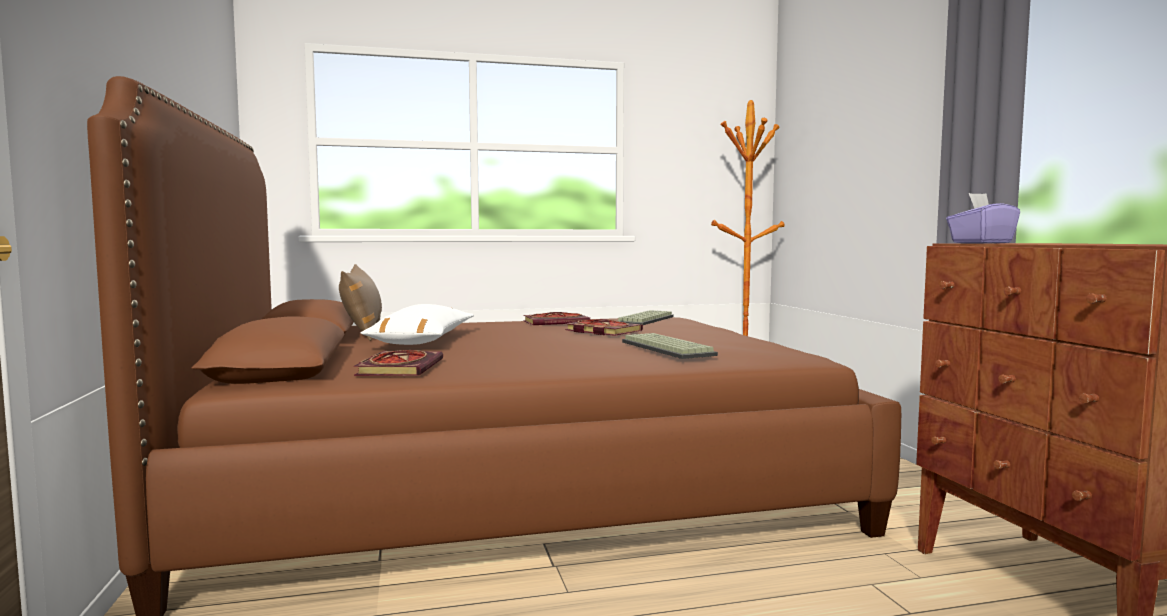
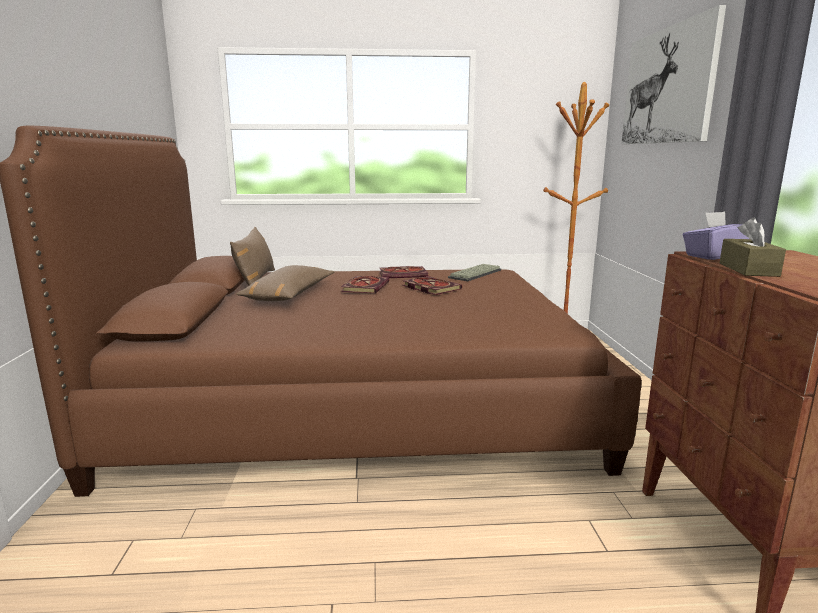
camera: 10 degrees right, 10 degrees up
book [354,350,443,376] -> book moved to [341,276,390,293]
white pillow [361,304,474,345] -> brown pillow [236,265,334,301]
keyboard [622,333,718,359] -> none
none -> picture [621,5,726,144]
none -> brown tissue box [720,217,786,277]

